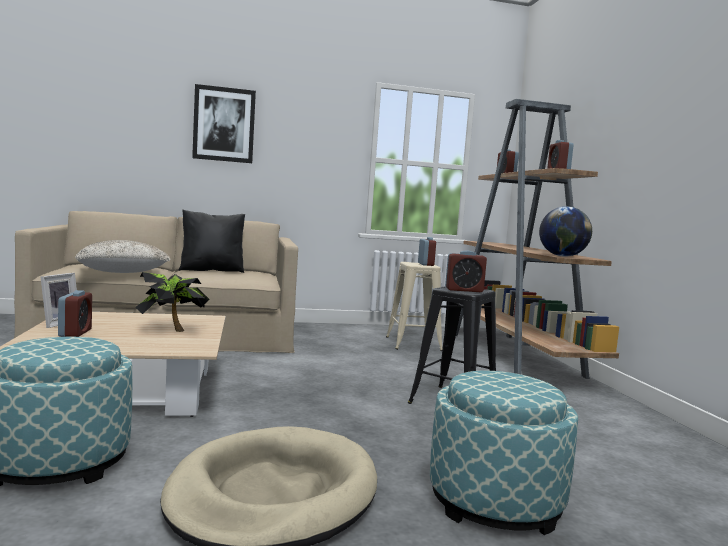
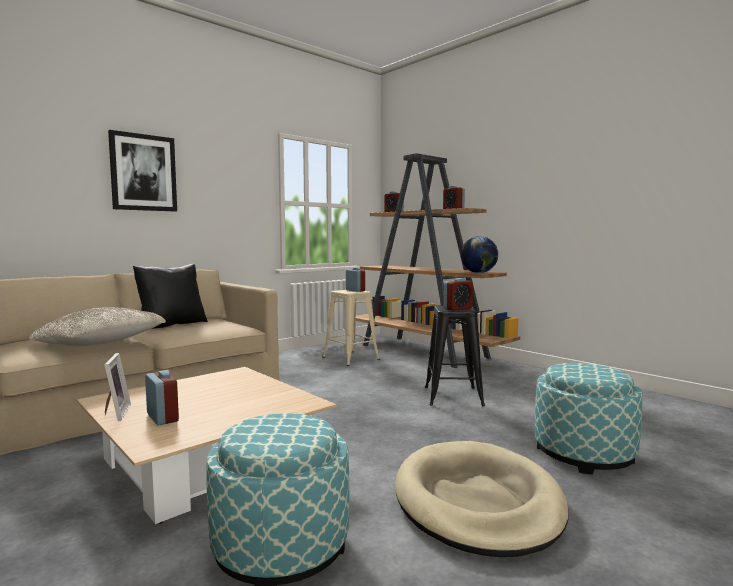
camera: 30 degrees left, 0 degrees up
potted plant [135,272,210,332] -> none

